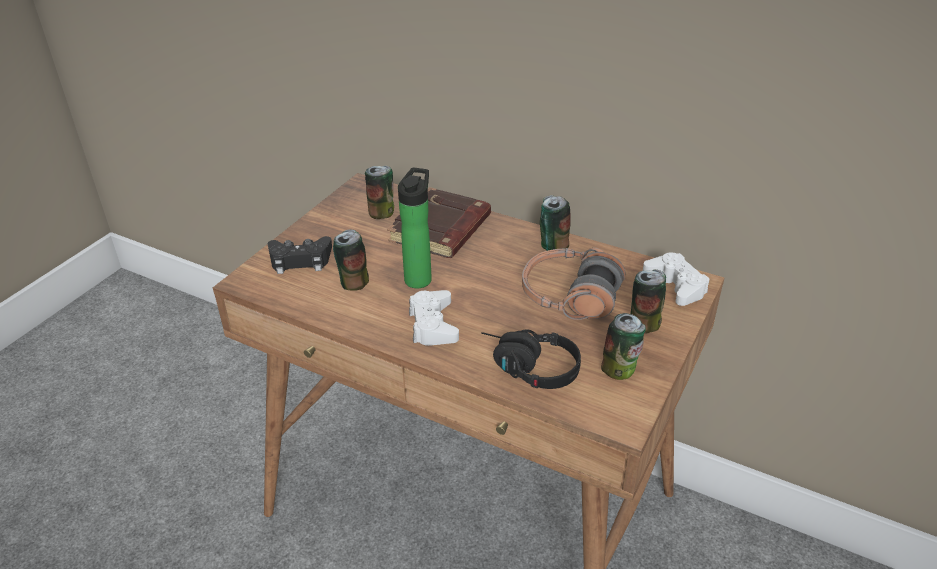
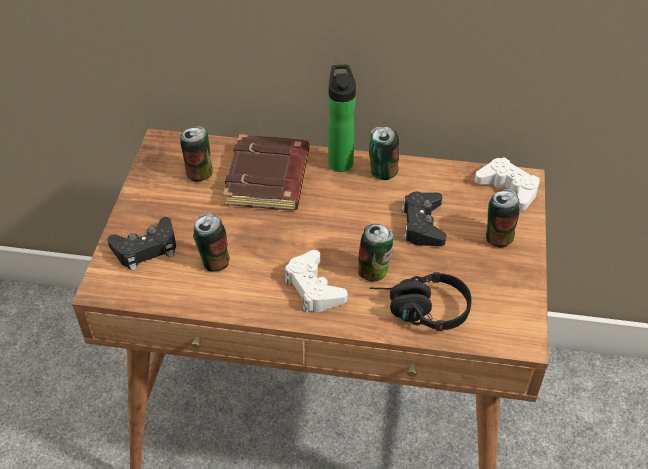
camera: 20 degrees left, 10 degrees up
bottle [398,168,432,288] -> bottle moved to [328,65,356,172]
headphones [522,248,625,320] -> black game controller [402,192,447,246]
can [601,313,646,380] -> can moved to [358,224,394,282]

